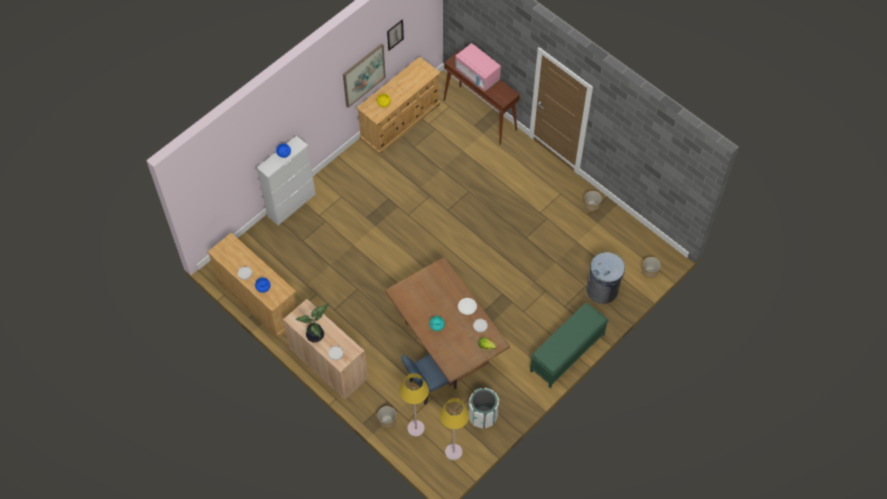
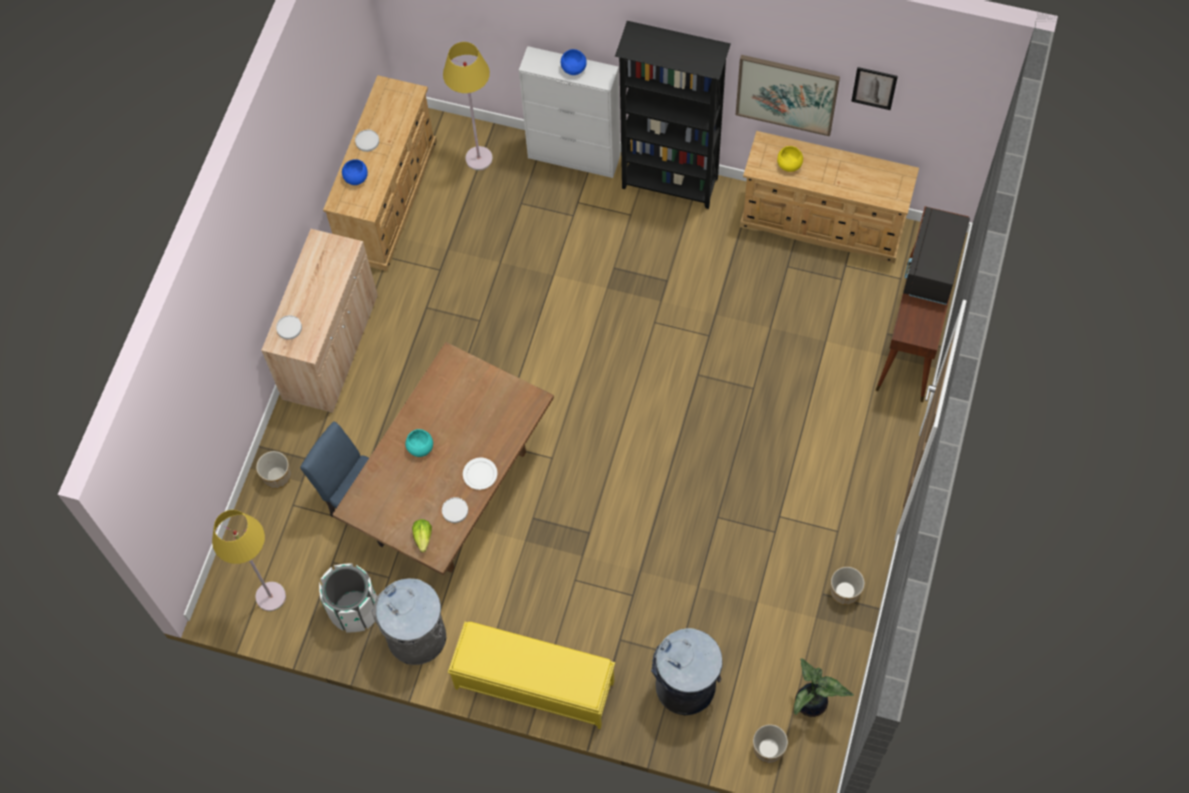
camera: 65 degrees right, 5 degrees up
potted plant [295,303,329,343] -> potted plant moved to [794,658,854,717]
yellow floor lamp [400,373,429,437] -> yellow floor lamp moved to [443,42,493,170]
pink microwave [455,43,501,91] -> black microwave [903,207,970,305]
green bench [530,303,609,389] -> yellow bench [448,622,615,729]
none -> grey trash can [371,578,446,665]
none -> black bookcase [615,21,731,209]

